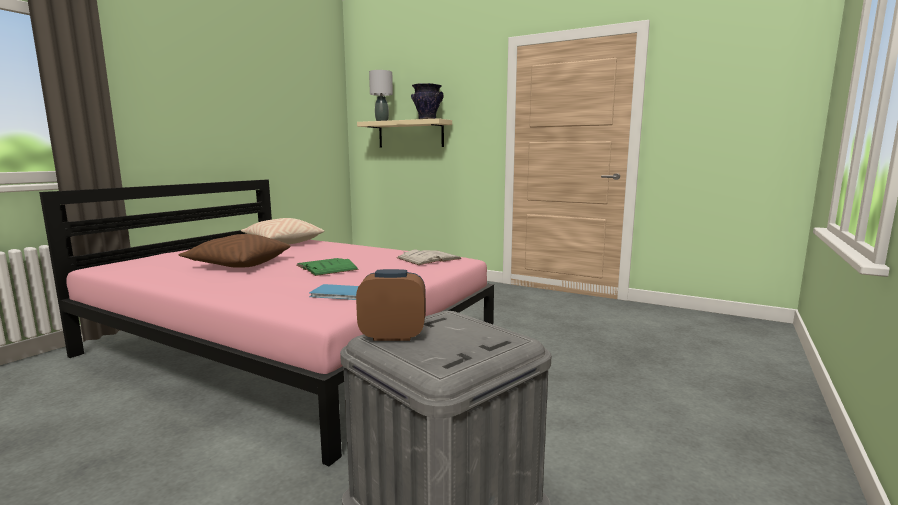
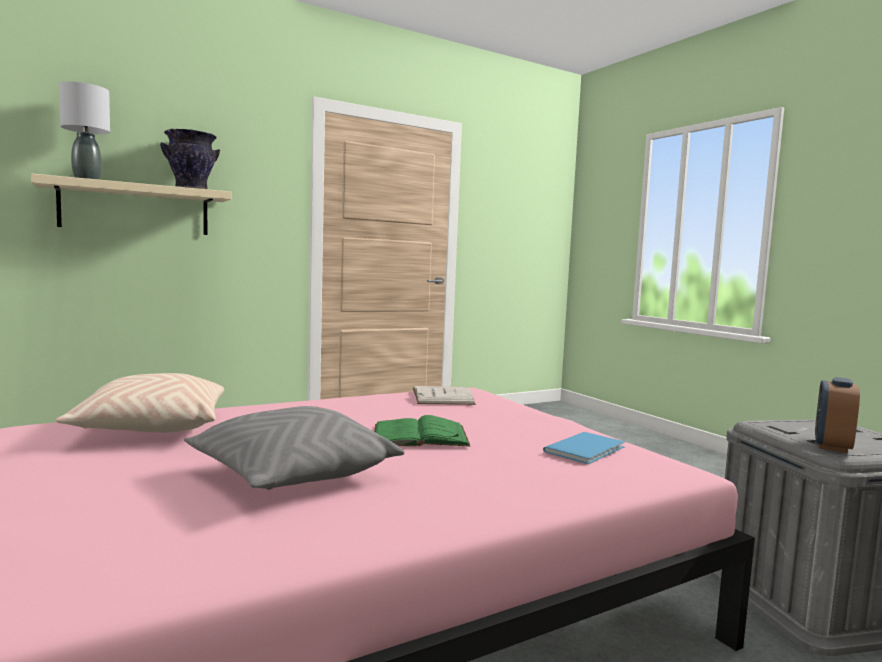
camera: 60 degrees left, 5 degrees down
brown pillow [179,234,291,268] -> grey pillow [184,406,404,490]

